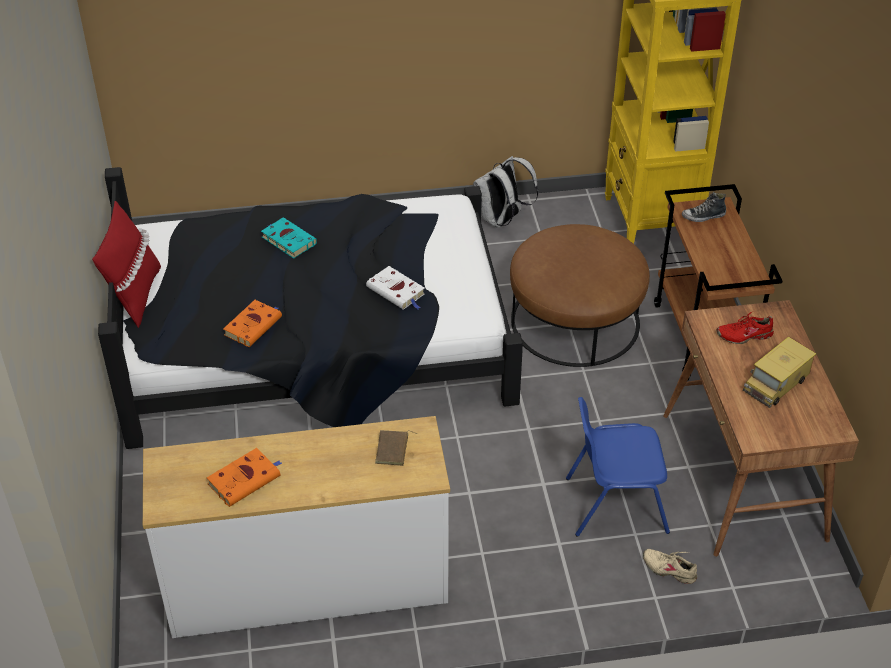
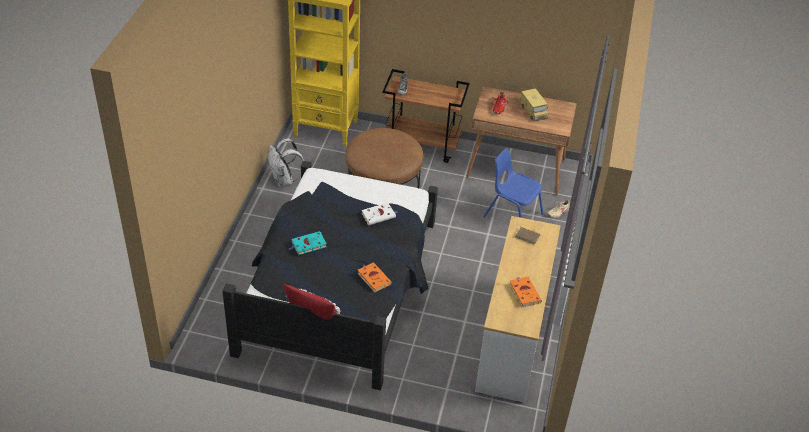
camera: 70 degrees left, 0 degrees up
blue chair [566,397,670,537] -> blue chair turned 105 degrees clockwise [483,148,544,218]

